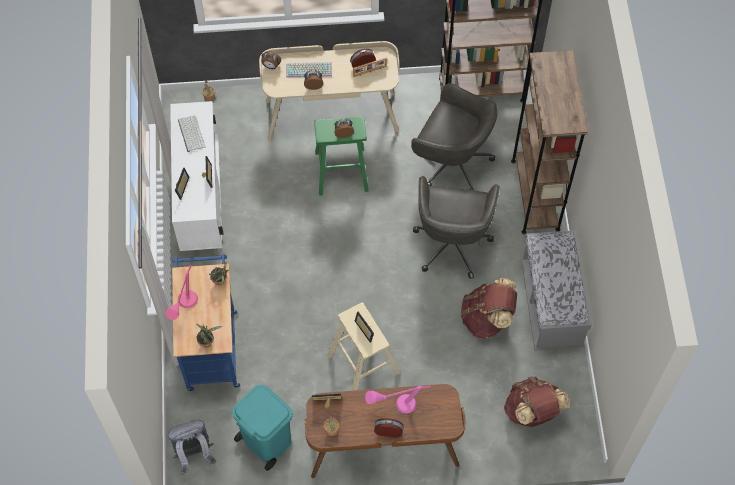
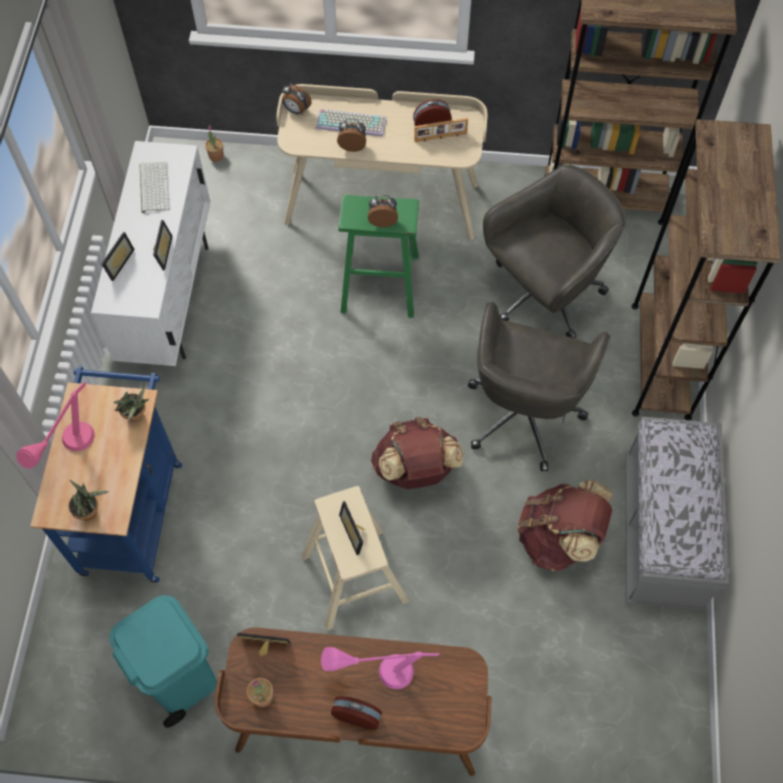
camera: 10 degrees right, 0 degrees up
grey backpack [168,420,216,475] -> none
grey office chair [411,83,497,190] -> grey office chair turned 75 degrees counterclockwise [483,165,626,338]
brown backpack [504,376,570,427] -> brown backpack moved to [371,417,463,489]

